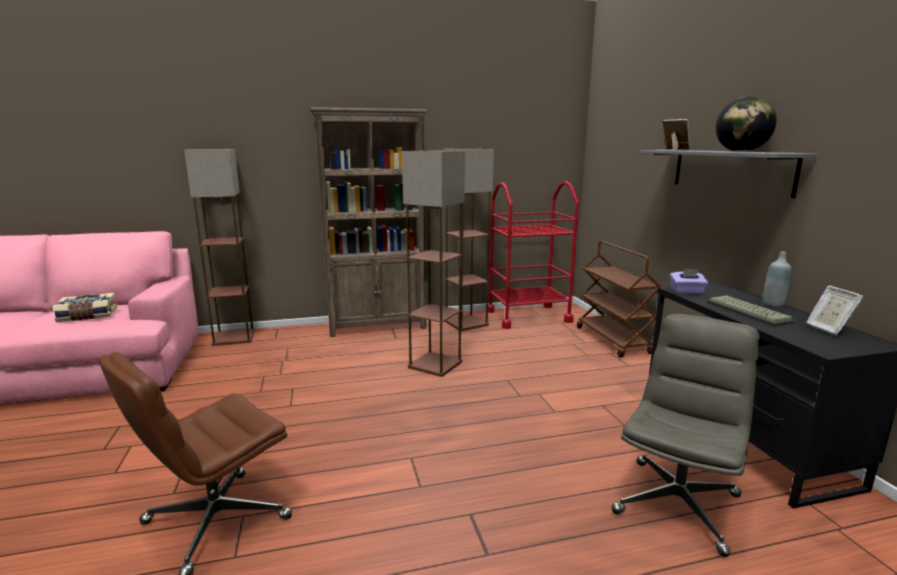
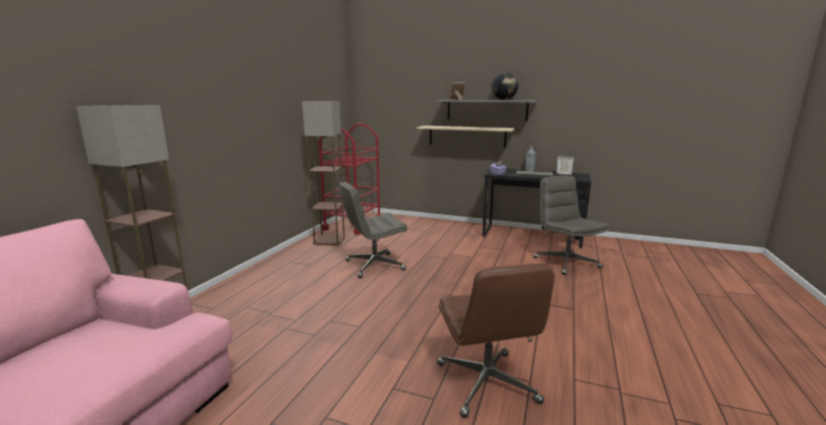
camera: 55 degrees left, 0 degrees up
book [53,293,117,322] -> none
brown bookcase [311,107,427,337] -> none
floor lamp [402,150,465,377] -> grey office chair [339,182,407,278]
brown cart [577,241,661,358] -> none
none -> beige shelf [417,126,515,148]

